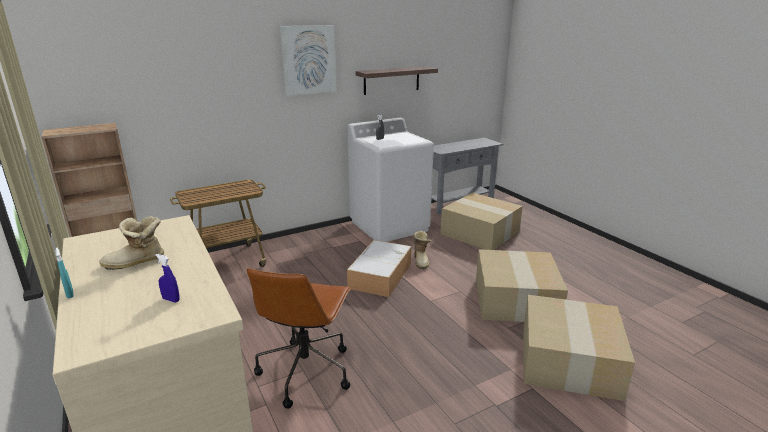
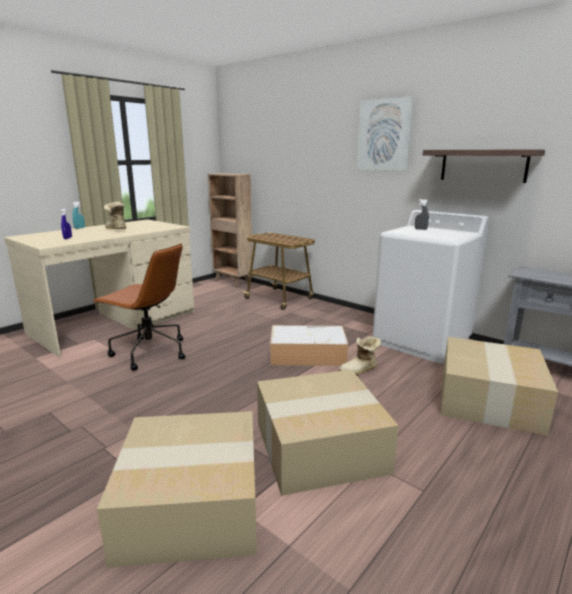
camera: 70 degrees right, 5 degrees down
brown office chair [247,268,351,409] -> brown office chair turned 150 degrees counterclockwise [92,243,185,371]

